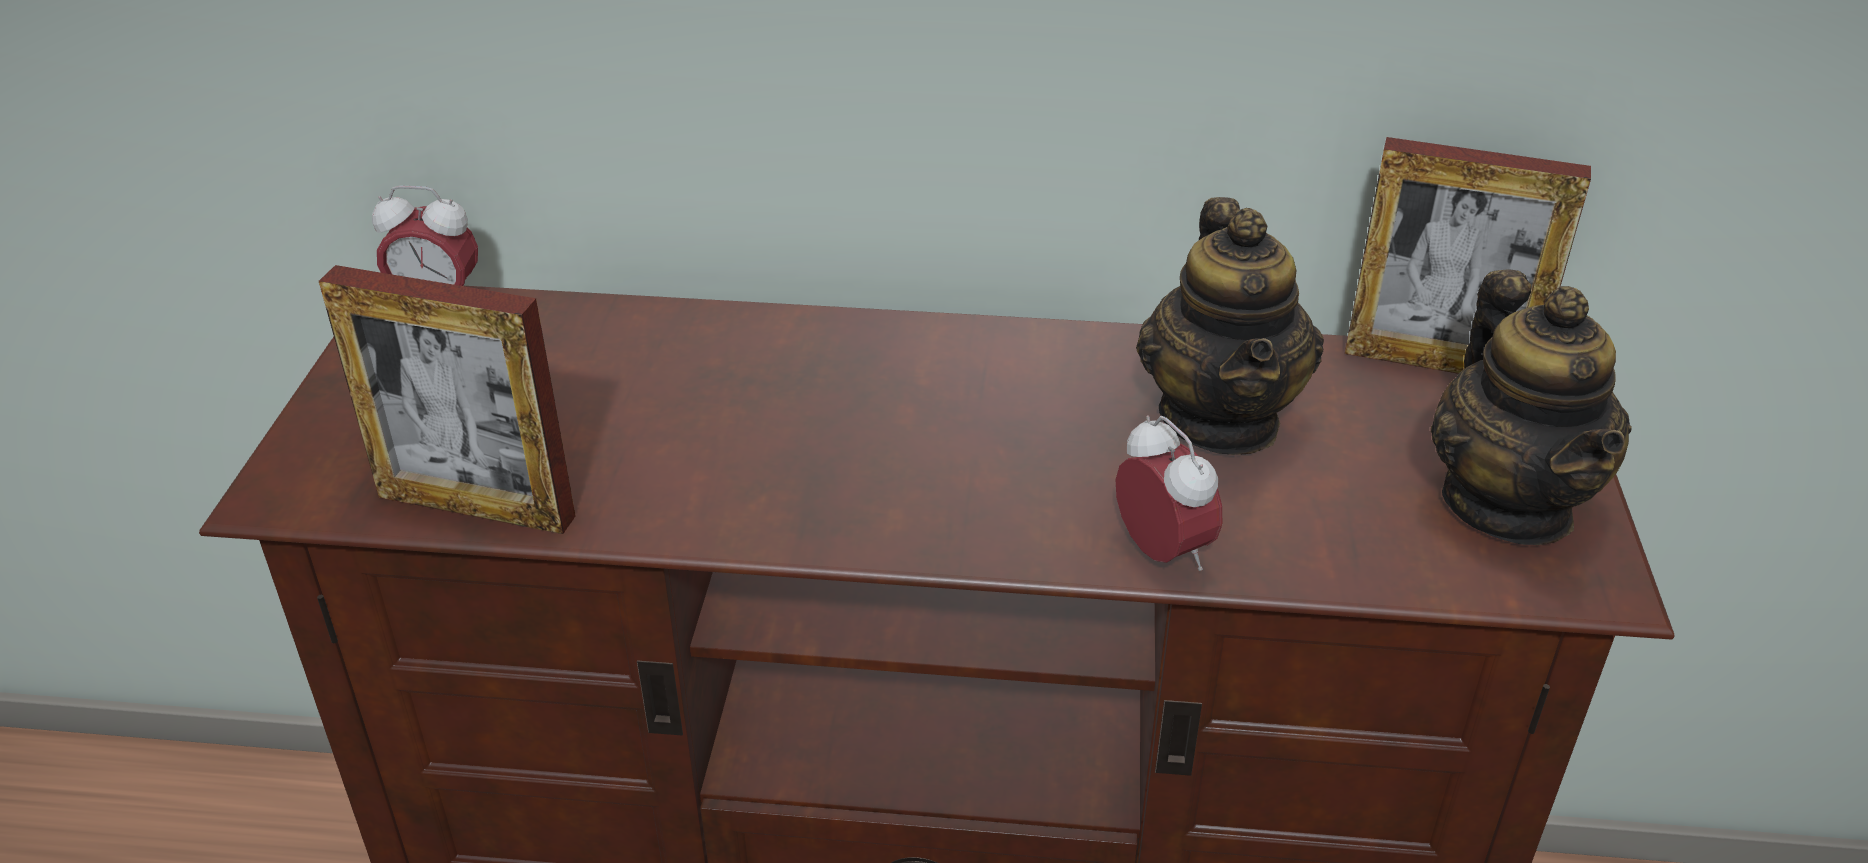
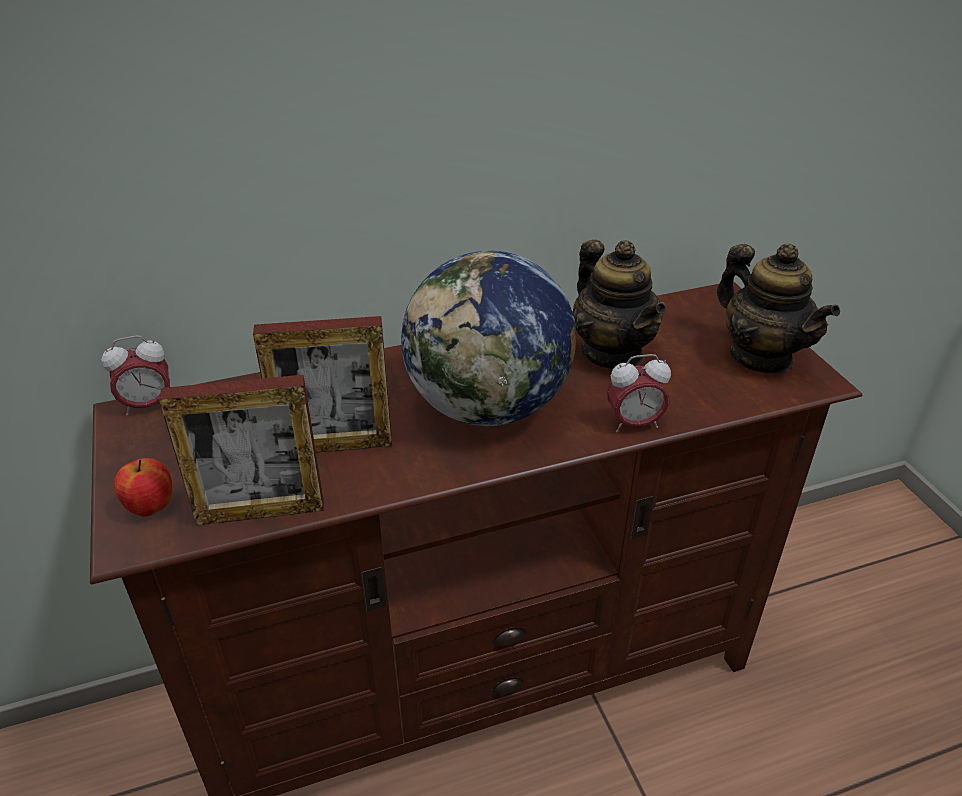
camera: 25 degrees left, 0 degrees up
alarm clock [1116,415,1222,571] -> alarm clock turned 135 degrees clockwise [607,354,671,432]
picture frame [1345,137,1591,374] -> picture frame moved to [253,316,392,453]
none -> apple [114,458,172,517]
none -> globe [401,251,576,426]

